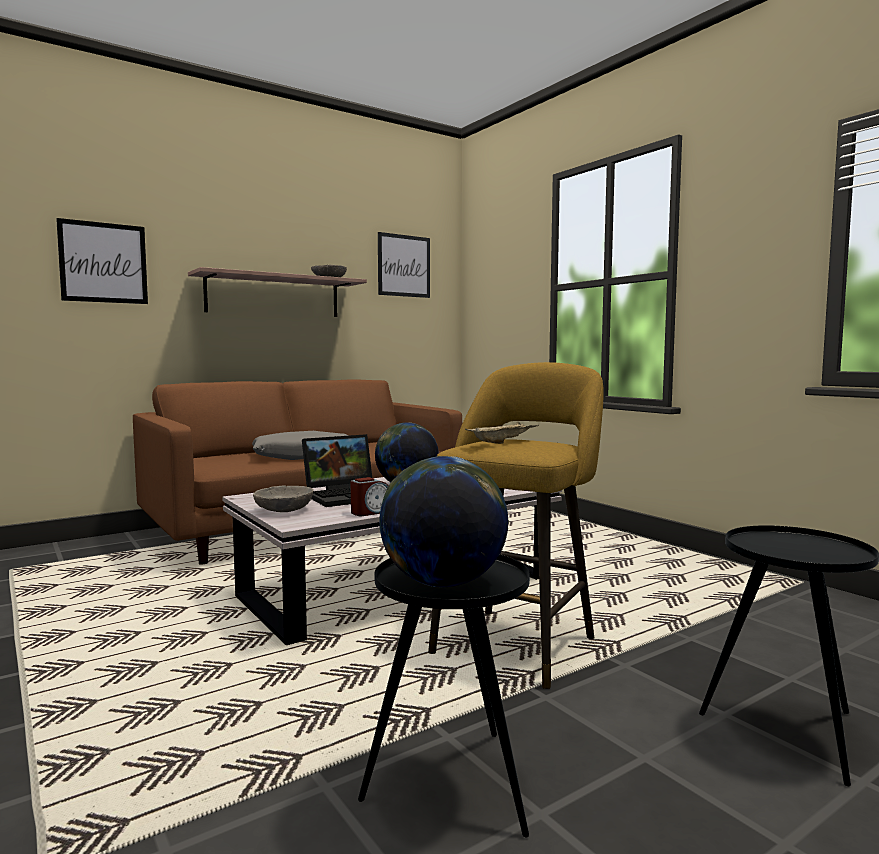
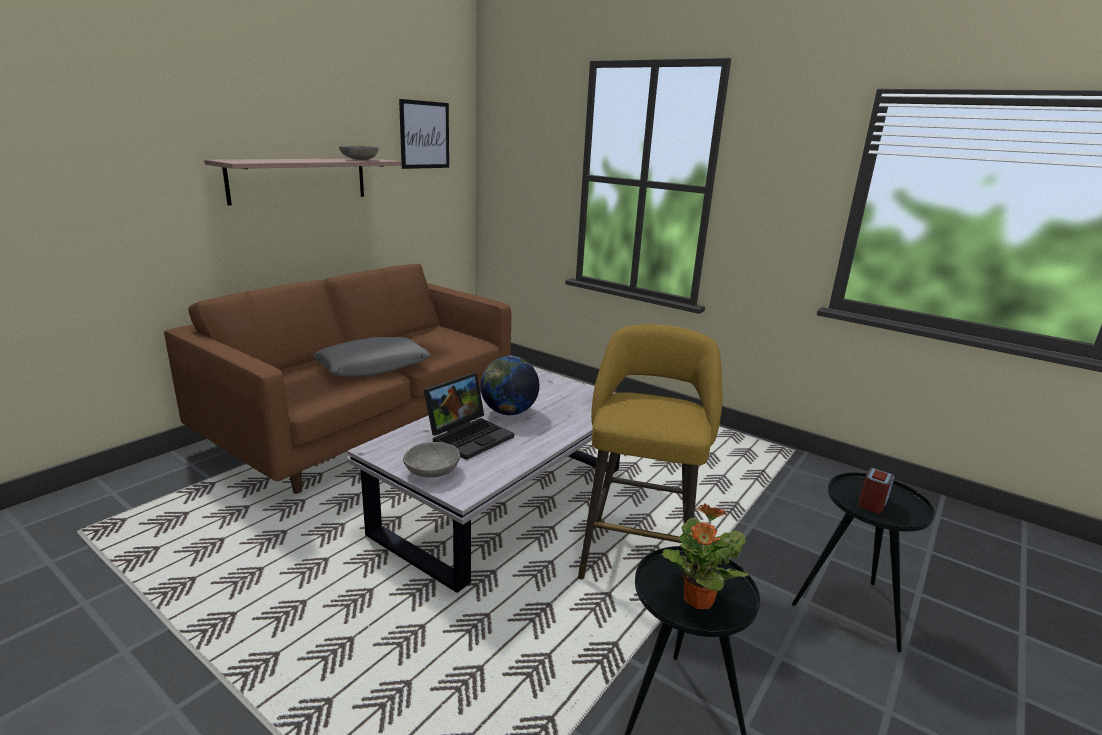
camera: 20 degrees left, 15 degrees up
picture [56,218,148,304] -> none
alarm clock [351,477,389,516] -> alarm clock moved to [858,468,894,514]
globe [380,456,509,587] -> potted plant [662,503,749,609]
beige tray [465,421,539,444] -> none

